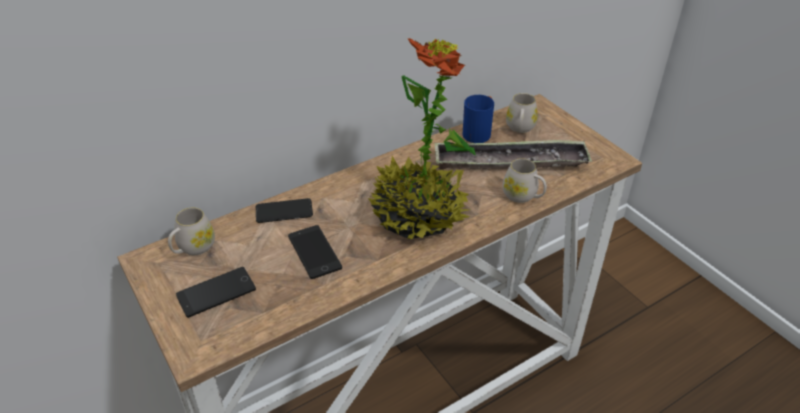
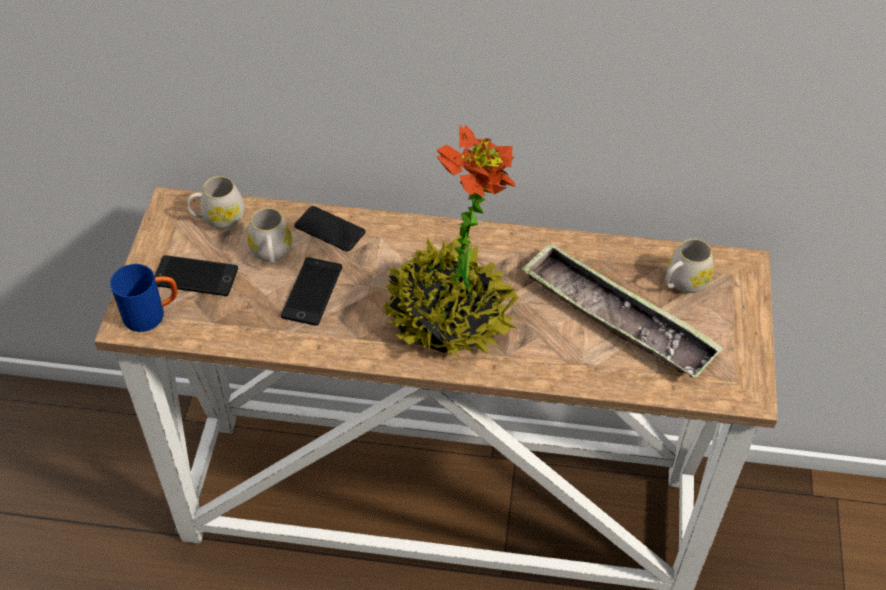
camera: 40 degrees right, 10 degrees up
blue mug [463,95,494,143] -> blue mug moved to [110,264,178,332]
white mug [503,158,547,203] -> white mug moved to [247,208,292,264]

